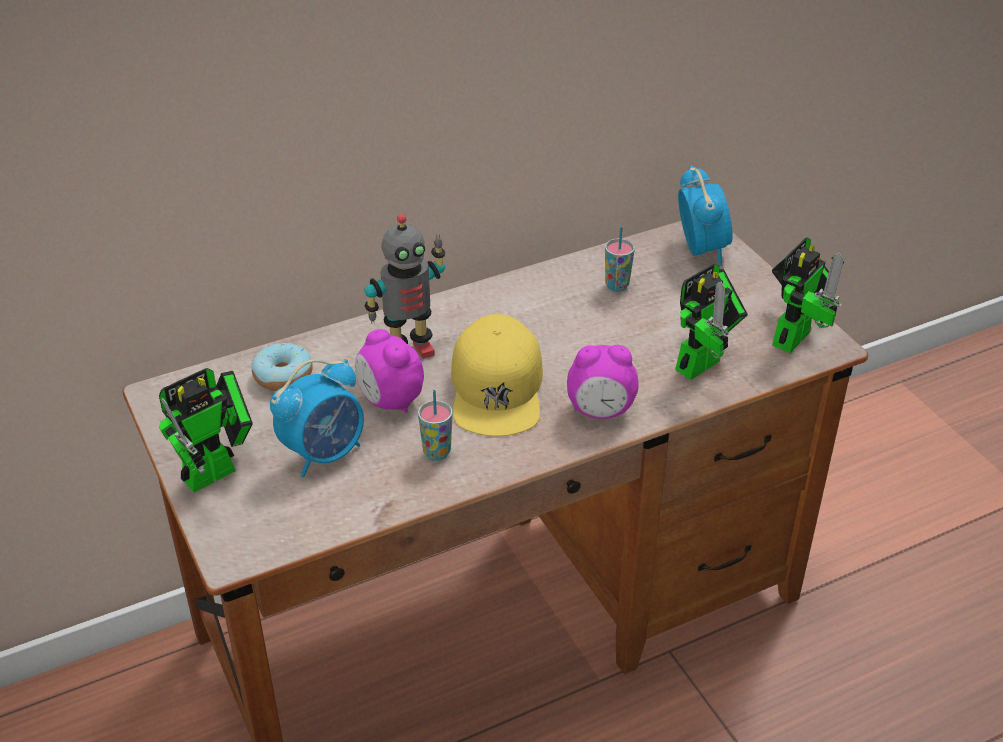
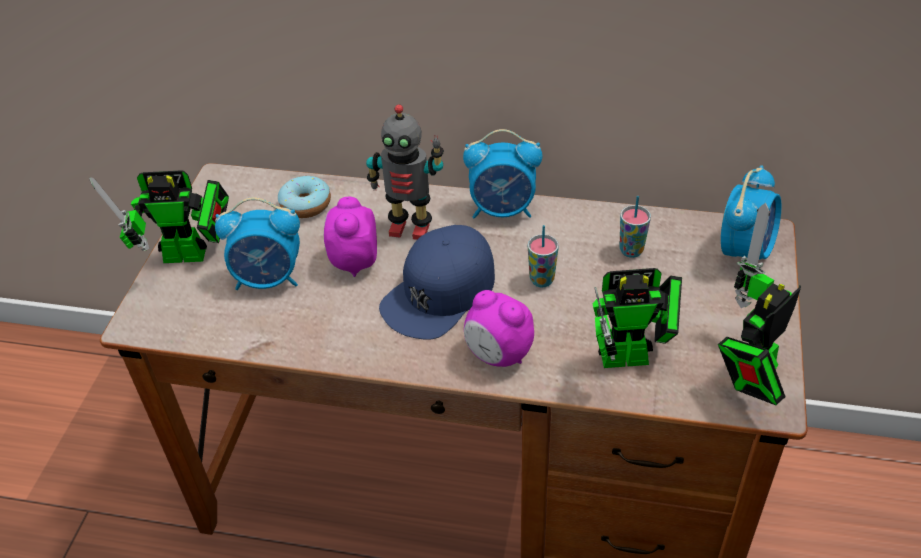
camera: 40 degrees right, 5 degrees up
cup [418,390,453,461] -> cup moved to [528,225,559,288]
yellow cap [451,314,543,436] -> blue cap [379,225,495,340]
toy robot [772,238,844,353] -> toy robot turned 150 degrees clockwise [718,203,801,405]
none -> alarm clock [463,129,542,219]

